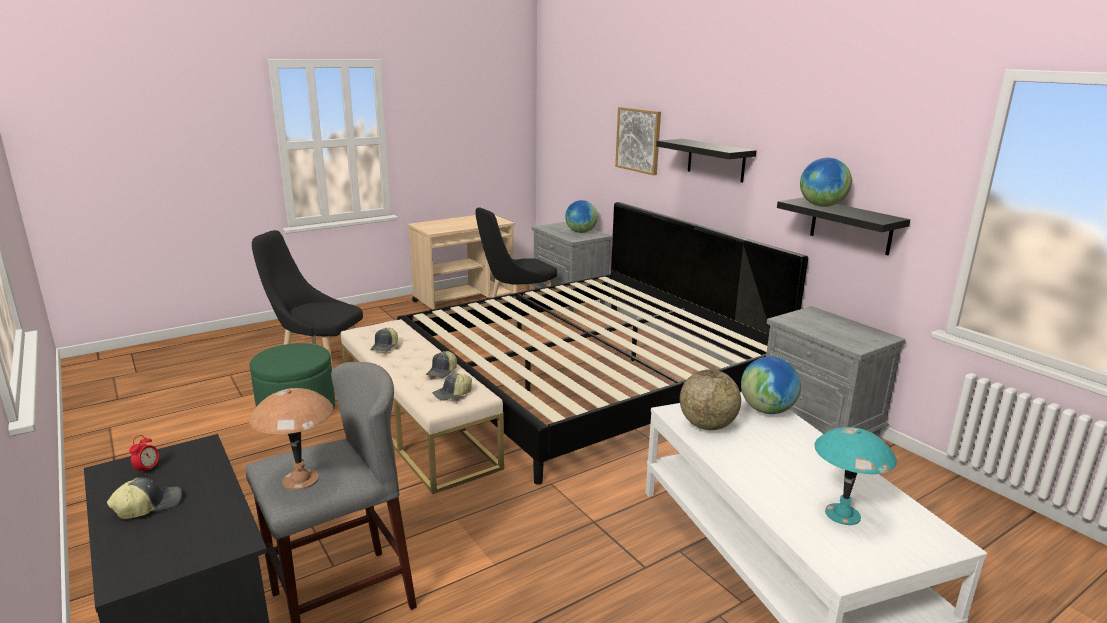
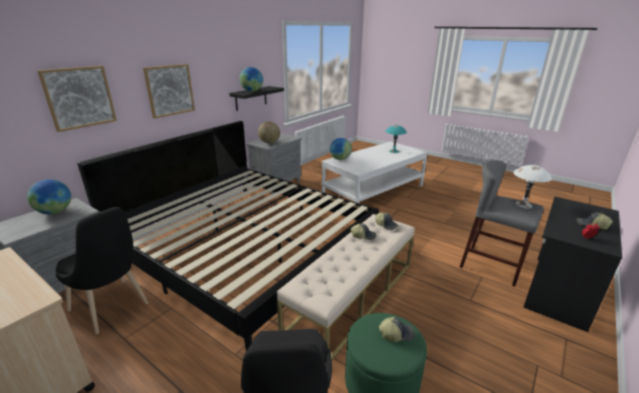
camera: 110 degrees left, 5 degrees up
brown table lamp [249,388,334,490] -> white table lamp [513,165,552,209]
cap [370,328,398,352] -> cap moved to [379,317,415,342]
black shelf [656,139,756,183] -> picture [143,64,195,118]
globe [680,369,741,430] -> globe moved to [258,121,280,144]

